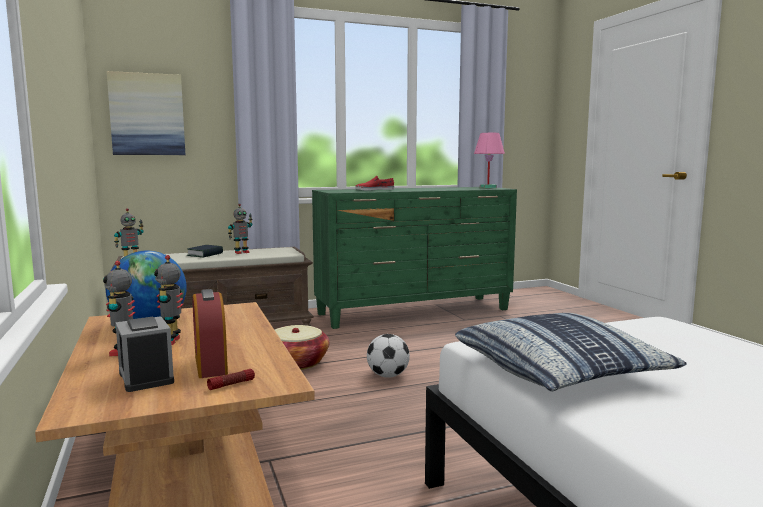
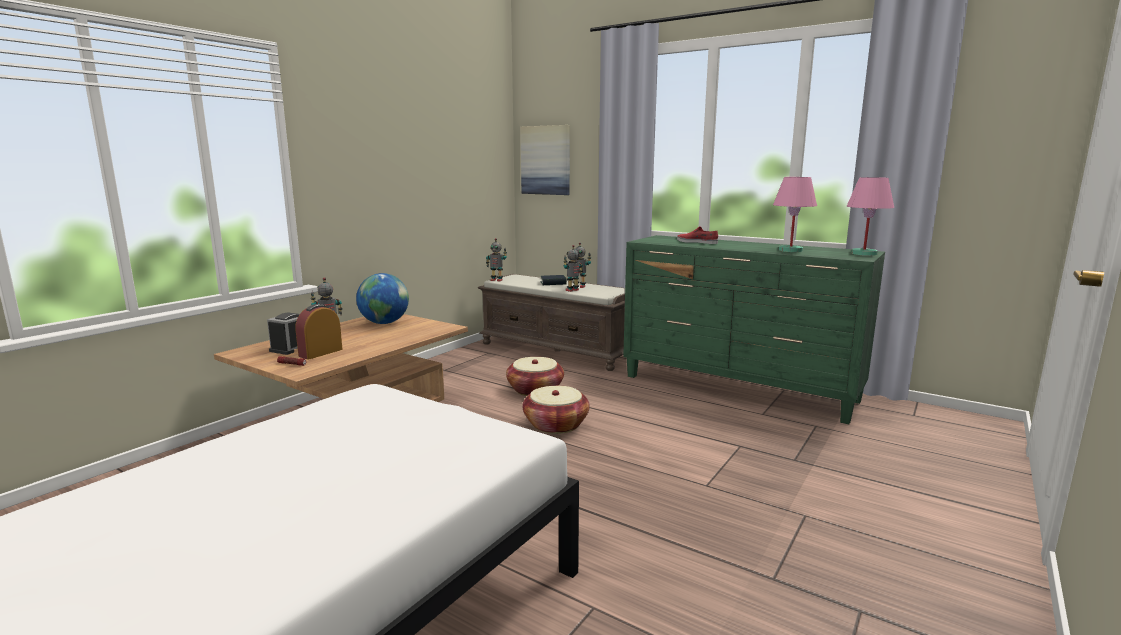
camera: 55 degrees right, 5 degrees up
toy robot [154,255,183,345] -> toy robot moved to [563,245,583,292]
football [367,334,410,378] -> basket [523,386,590,434]
pillow [455,313,687,391] -> none
none -> pink table lamp [773,177,817,252]

